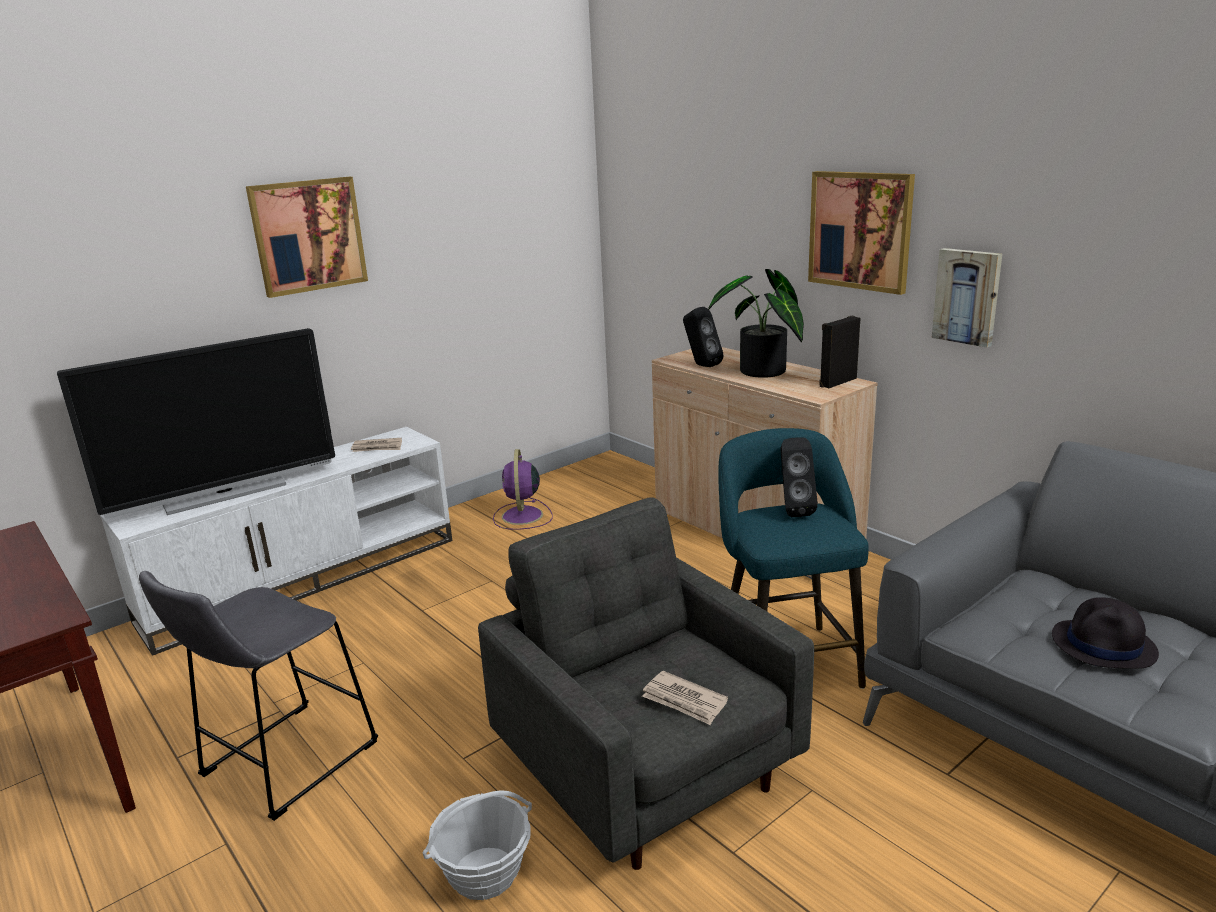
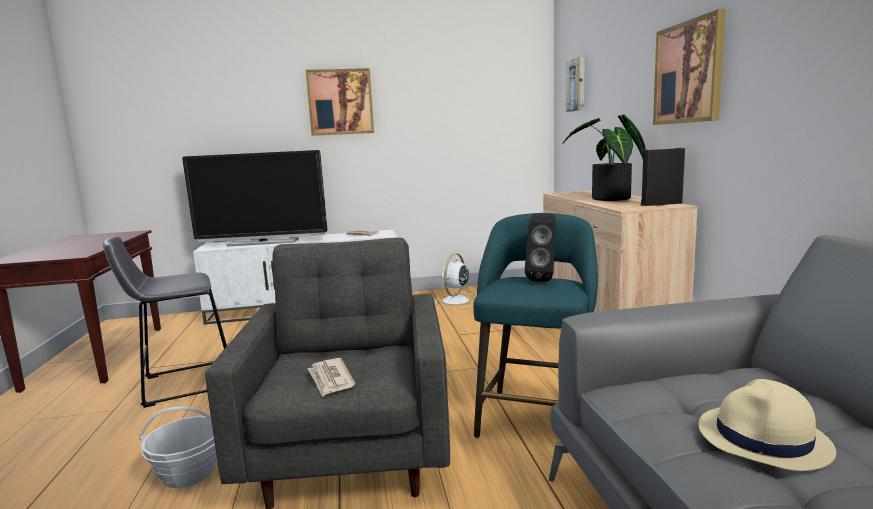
camera: 30 degrees right, 10 degrees down
purple fan [493,449,553,530] -> white fan [435,253,475,308]
black speaker [683,307,724,367] -> none
picture [932,248,1002,348] -> picture moved to [566,57,585,112]
black hat [1052,597,1159,669] -> beige hat [698,379,836,471]

